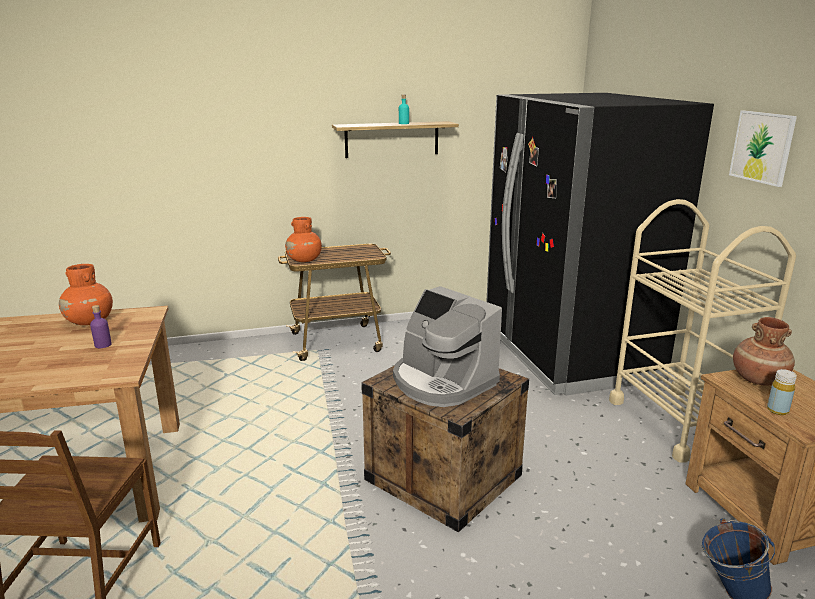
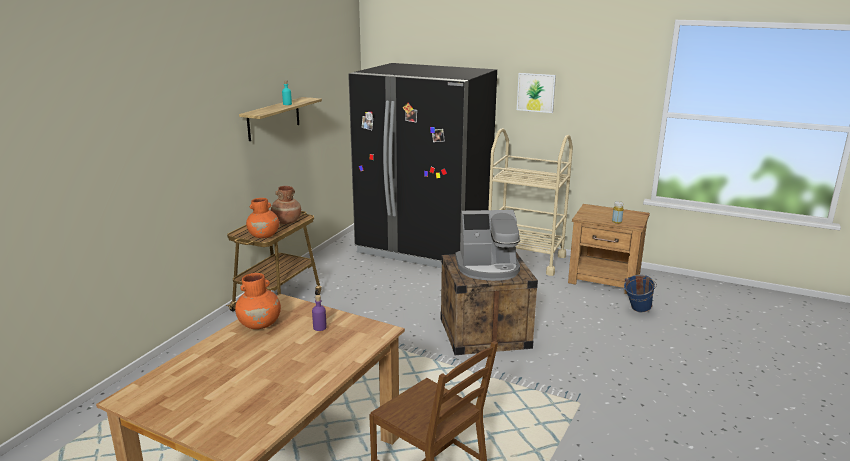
camera: 50 degrees left, 0 degrees up
brown vase [733,317,795,385] -> brown vase moved to [271,186,301,224]

